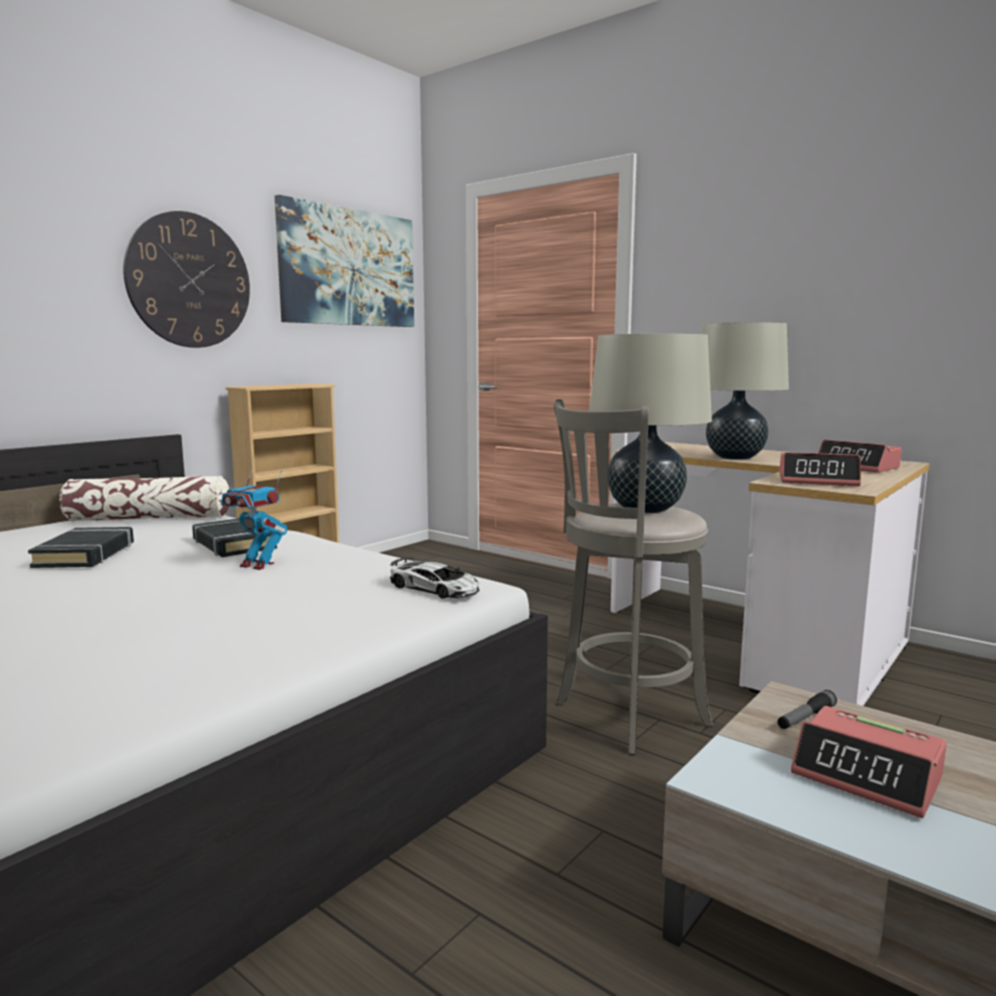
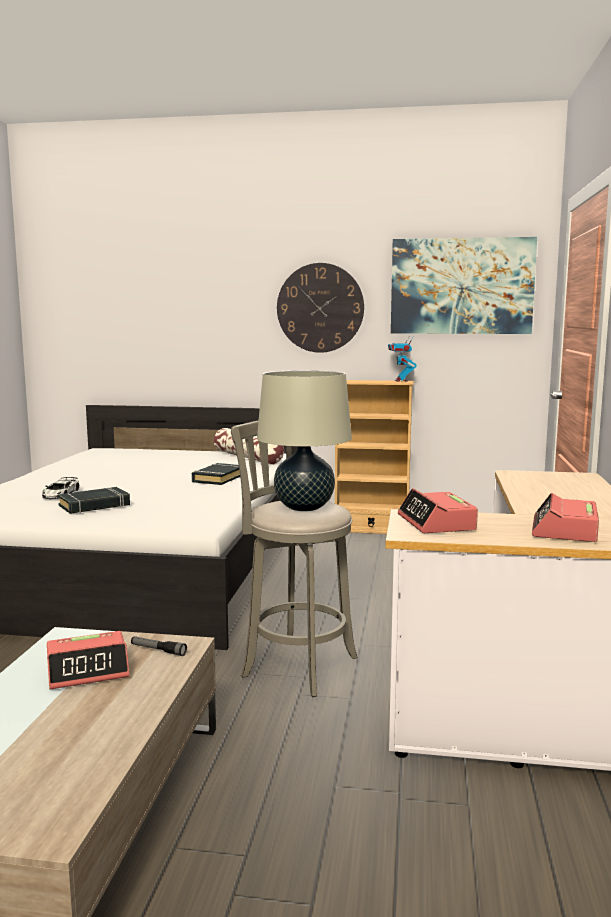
camera: 60 degrees right, 0 degrees up
black book [28,527,134,568] -> black book moved to [58,487,130,514]
toy robot [222,468,287,570] -> toy robot moved to [388,336,416,382]
toy car [390,558,480,599] -> toy car moved to [42,477,79,499]
beige table lamp [700,322,789,460] -> none
alarm clock [791,706,947,818] -> alarm clock turned 120 degrees counterclockwise [47,631,130,689]

